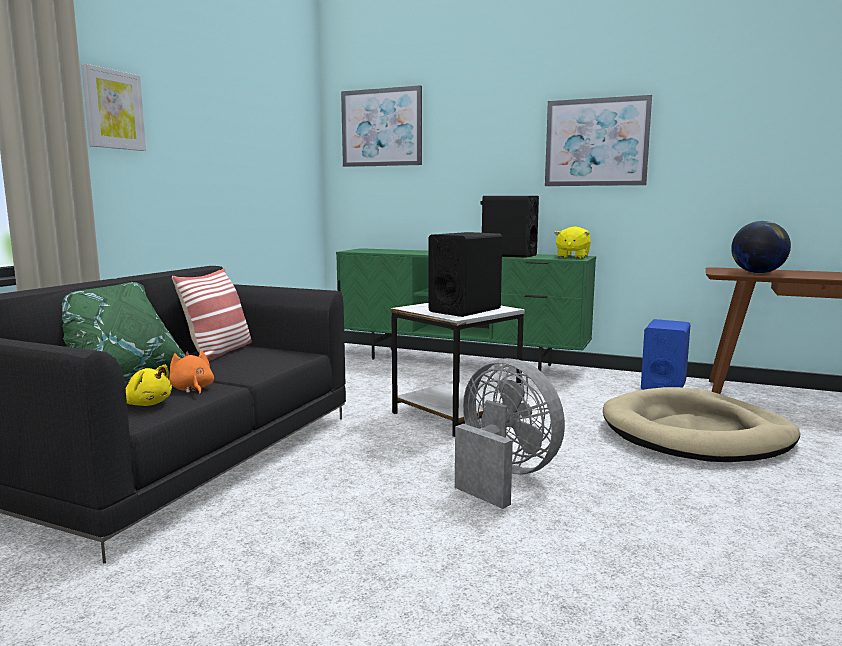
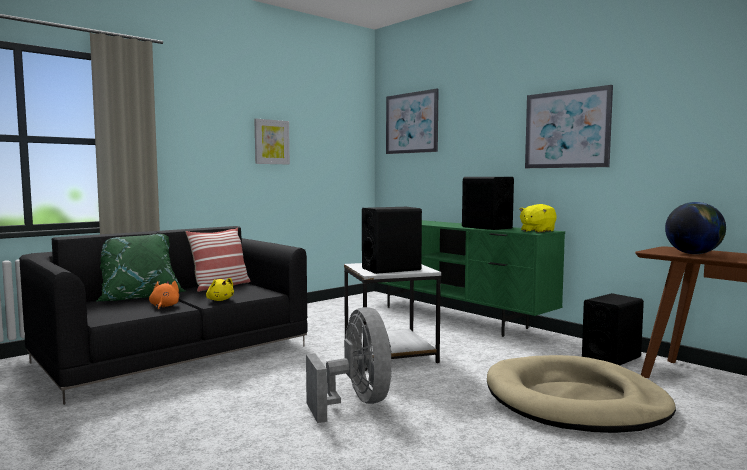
camera: 25 degrees right, 5 degrees down
picture [82,64,146,151] -> picture moved to [254,119,290,164]
yellow plush toy [126,365,172,406] -> yellow plush toy moved to [206,278,234,301]
blue speaker [641,319,691,390] -> black speaker [582,293,644,366]

